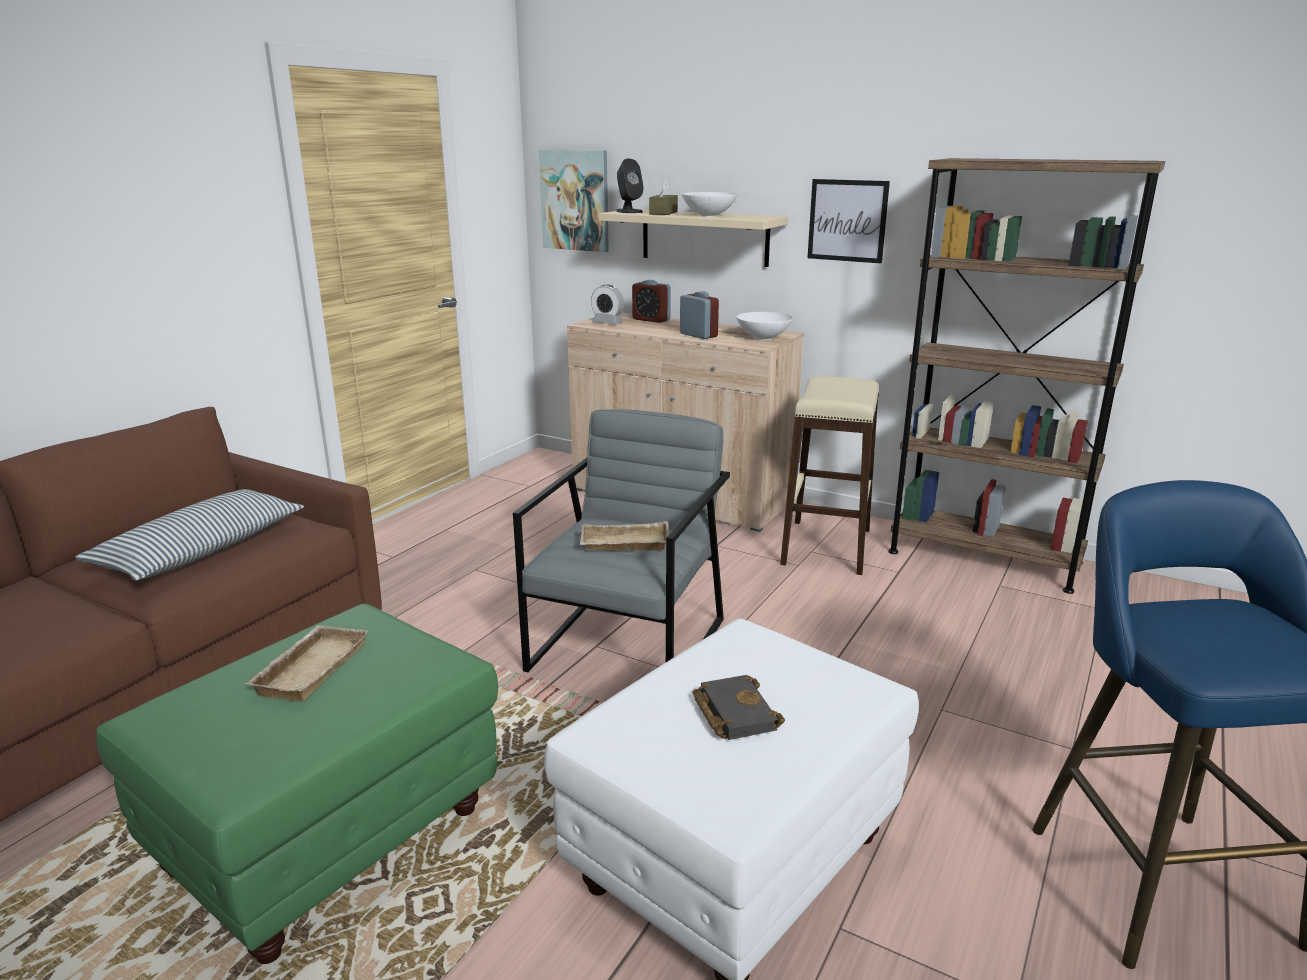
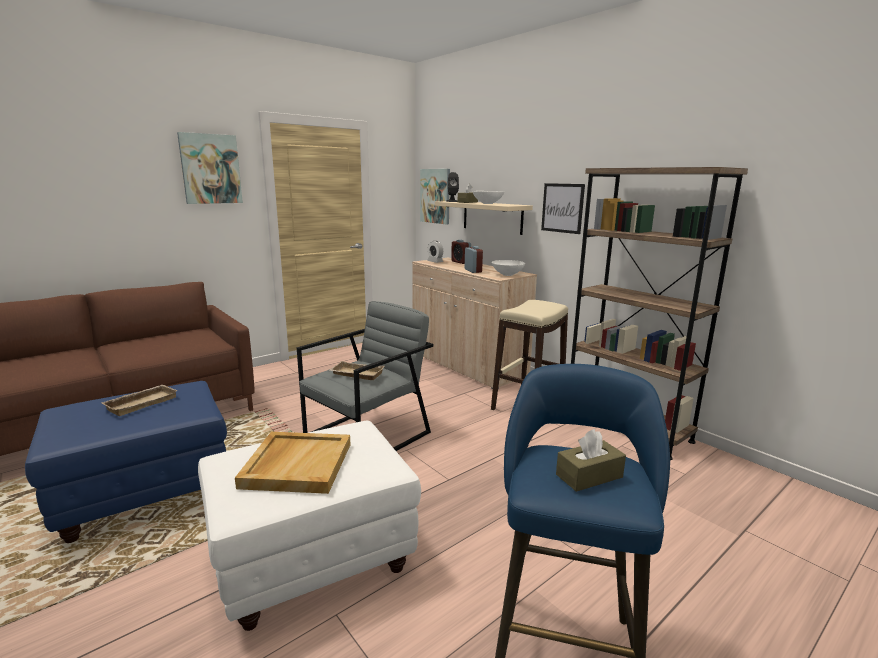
camera: 20 degrees right, 5 degrees down
pillow [75,489,304,580] -> none
green ottoman [96,604,498,964] -> blue ottoman [25,381,227,543]
black book [692,675,785,740] -> beige tray [235,432,351,494]
none -> picture [177,132,243,204]
none -> brown tissue box [556,429,626,492]

